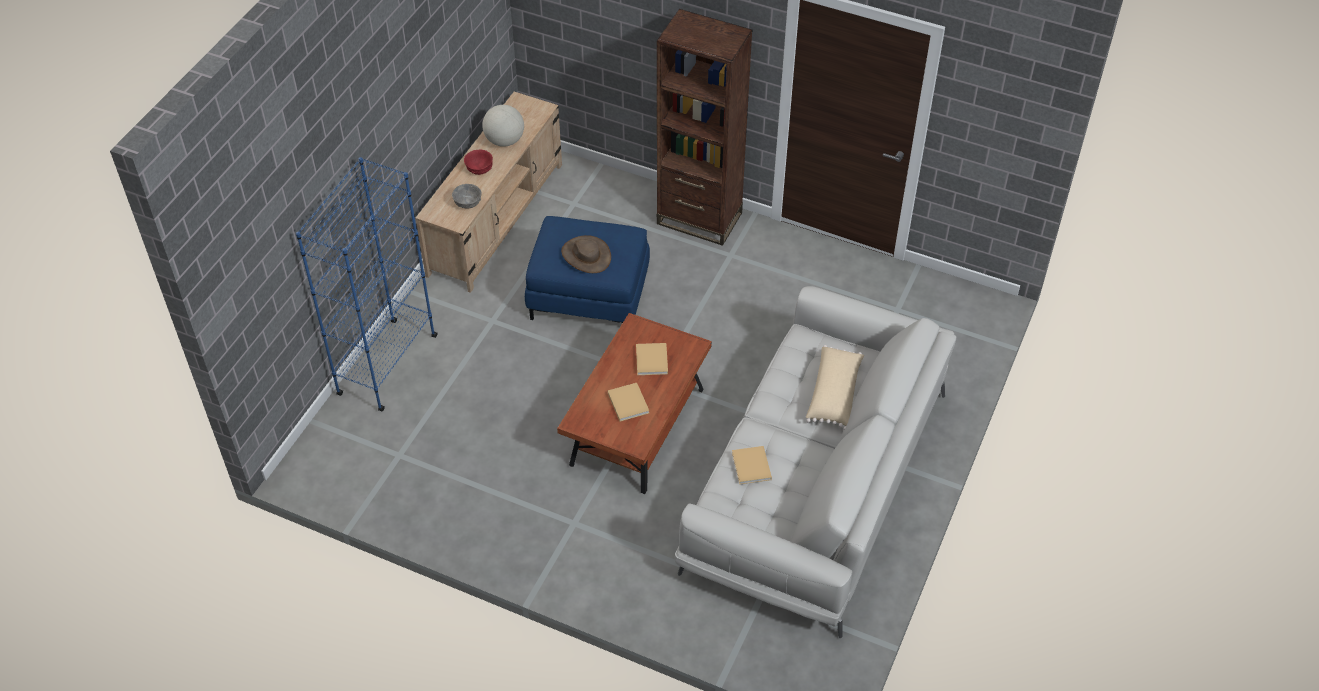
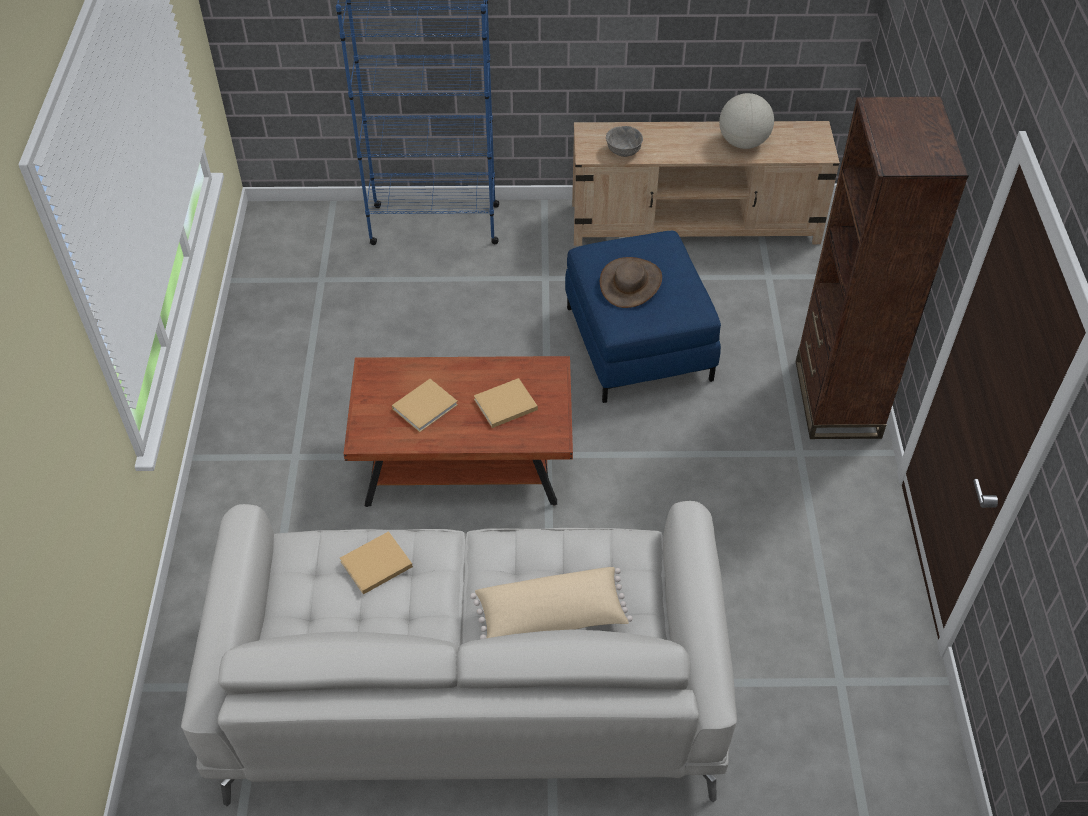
camera: 65 degrees right, 0 degrees up
red bowl [464,149,493,175] -> none

